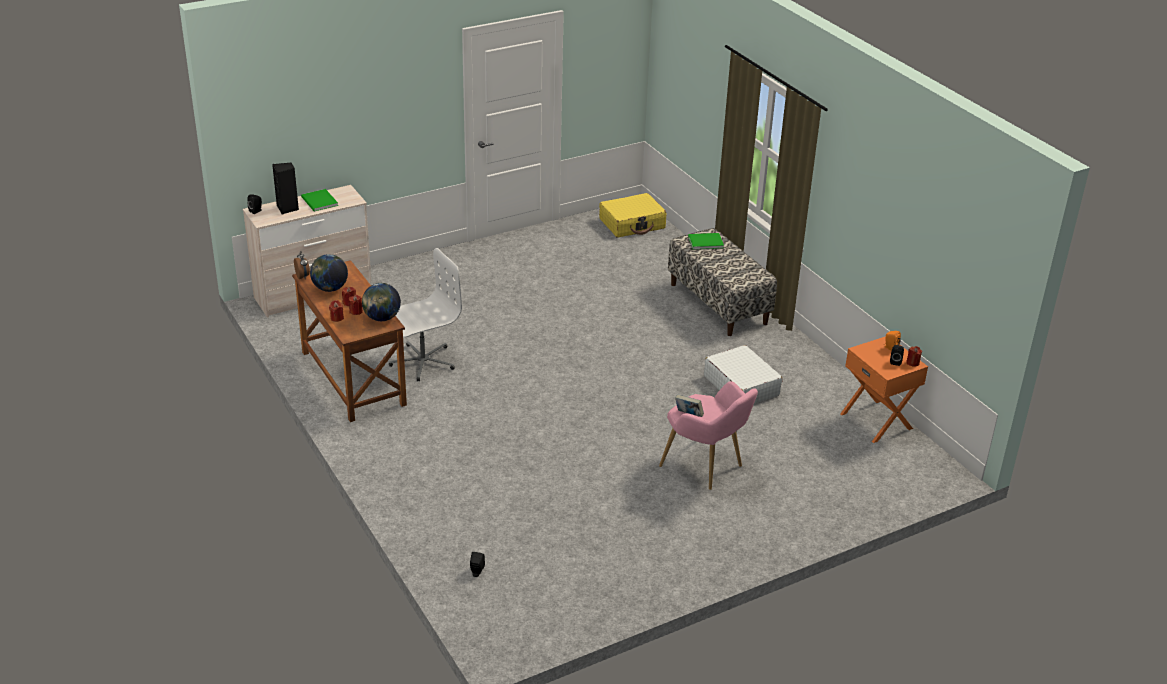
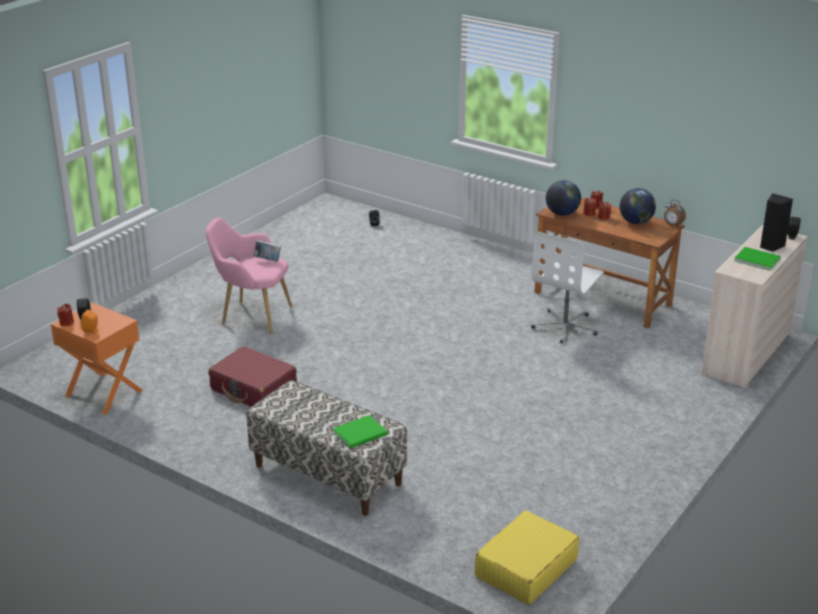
camera: 155 degrees right, 5 degrees down
white suitcase [704,345,782,404] -> red suitcase [208,346,297,407]

